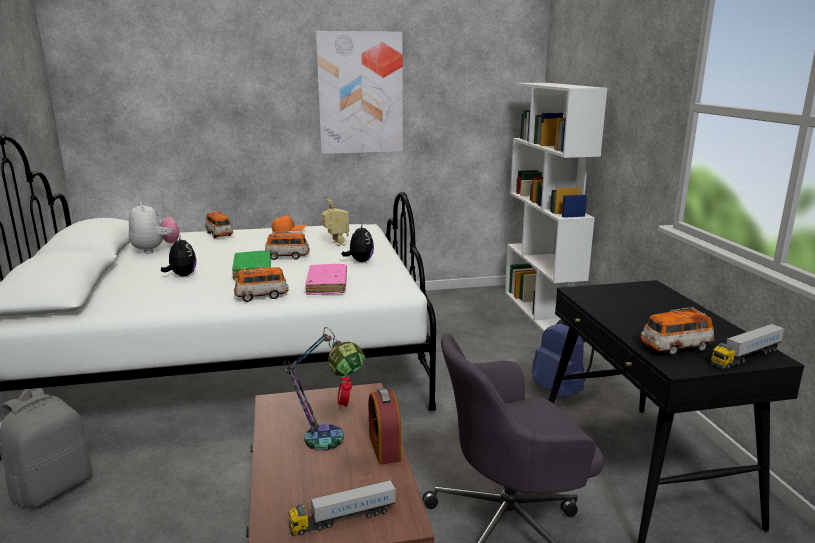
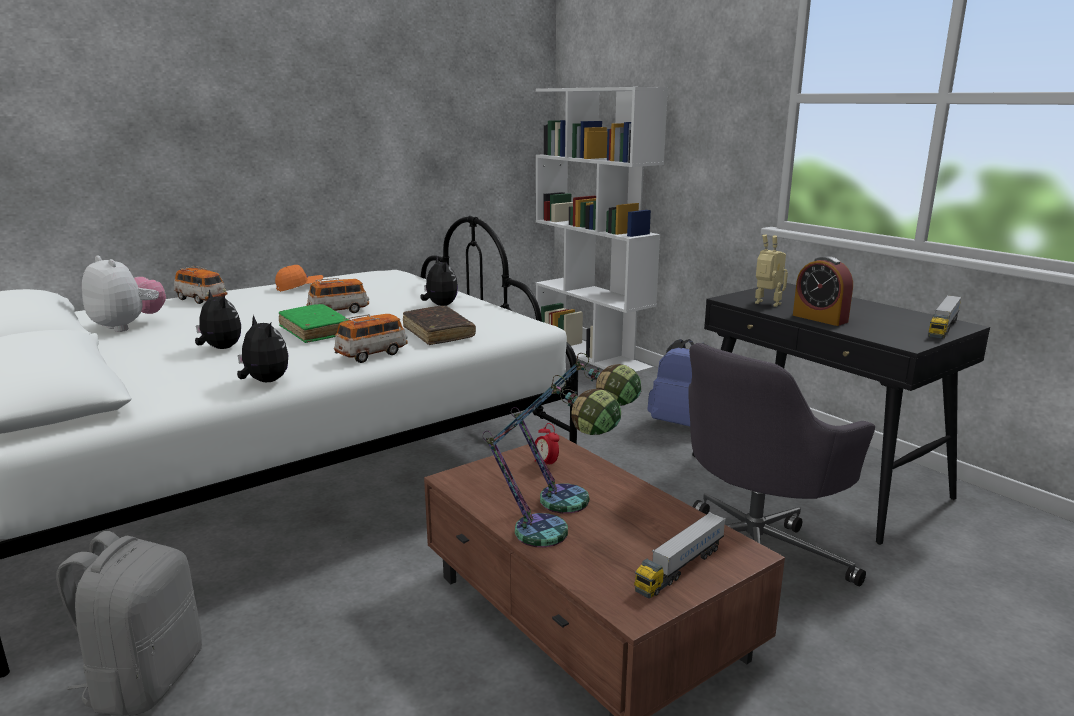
camera: 25 degrees left, 0 degrees up
pink book [305,264,347,295] -> brown book [403,306,476,345]
picture [316,31,403,154] -> none
toy robot [322,199,349,246] -> toy robot moved to [755,234,788,307]
alarm clock [369,388,401,465] -> alarm clock moved to [793,256,853,326]
toy car [641,307,715,356] -> none
none -> plush toy [237,315,288,382]
none -> table lamp [482,375,621,547]

